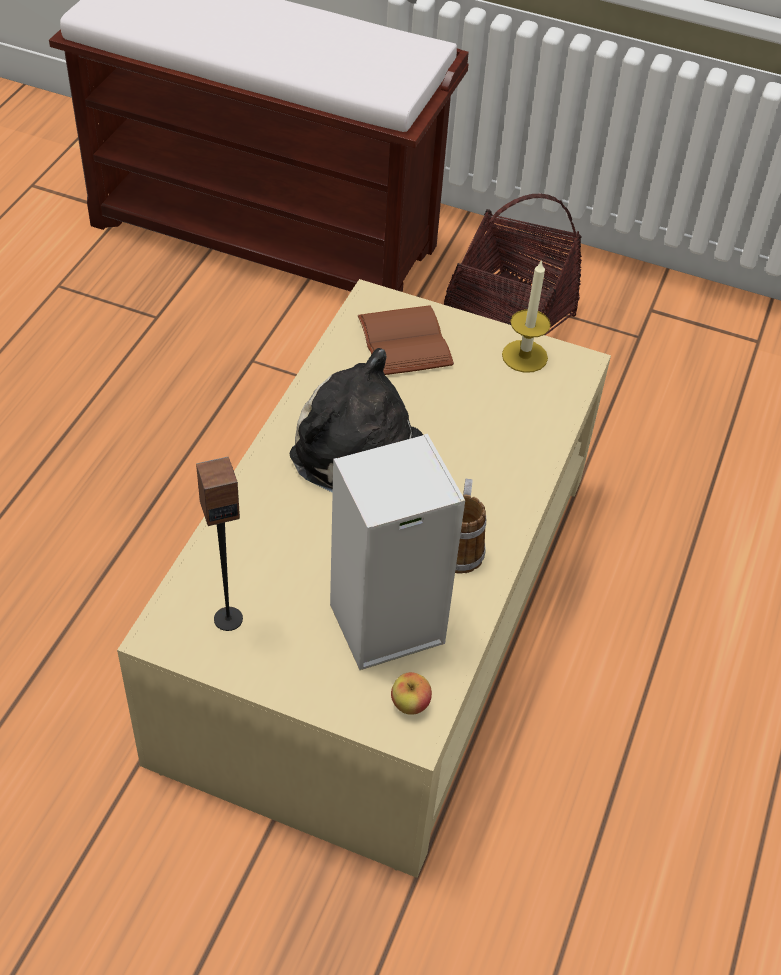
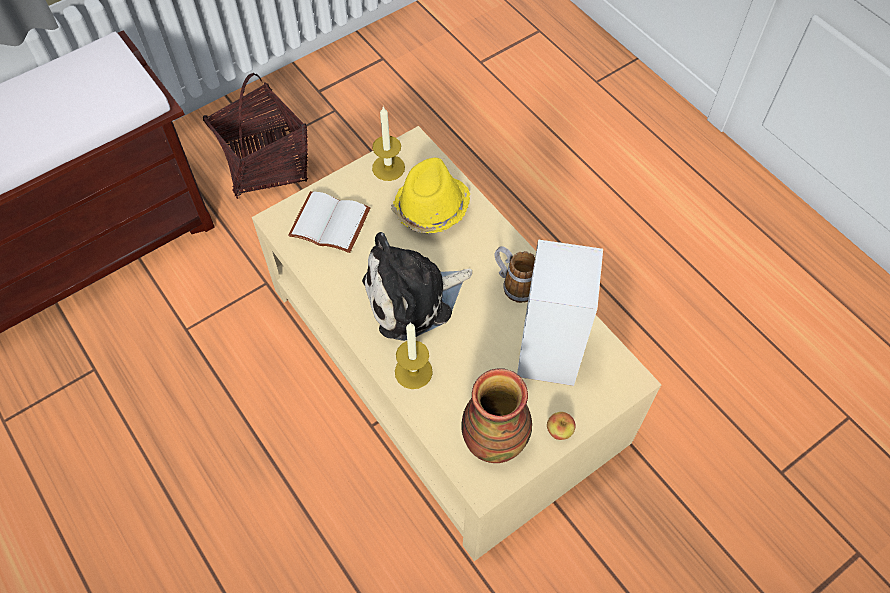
camera: 55 degrees left, 10 degrees up
speaker [196,457,243,631] -> vase [461,368,532,463]
brown book [358,305,454,375] -> white book [288,191,371,253]
apple [391,672,432,715] -> apple moved to [547,412,575,440]
none -> yellow hat [391,158,470,234]
none -> candle [395,323,433,389]

